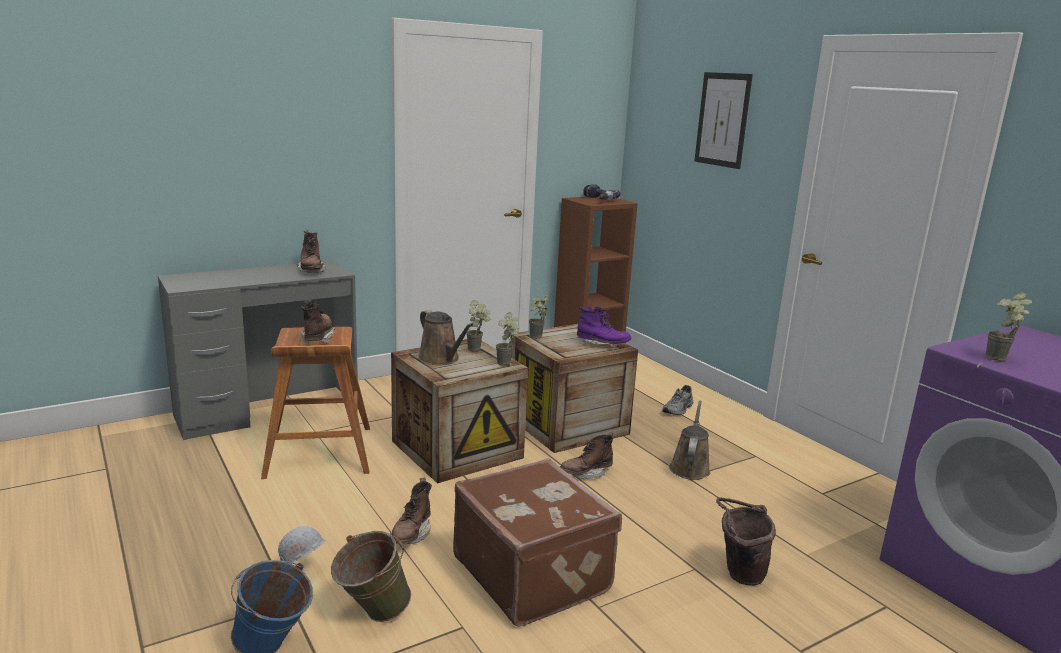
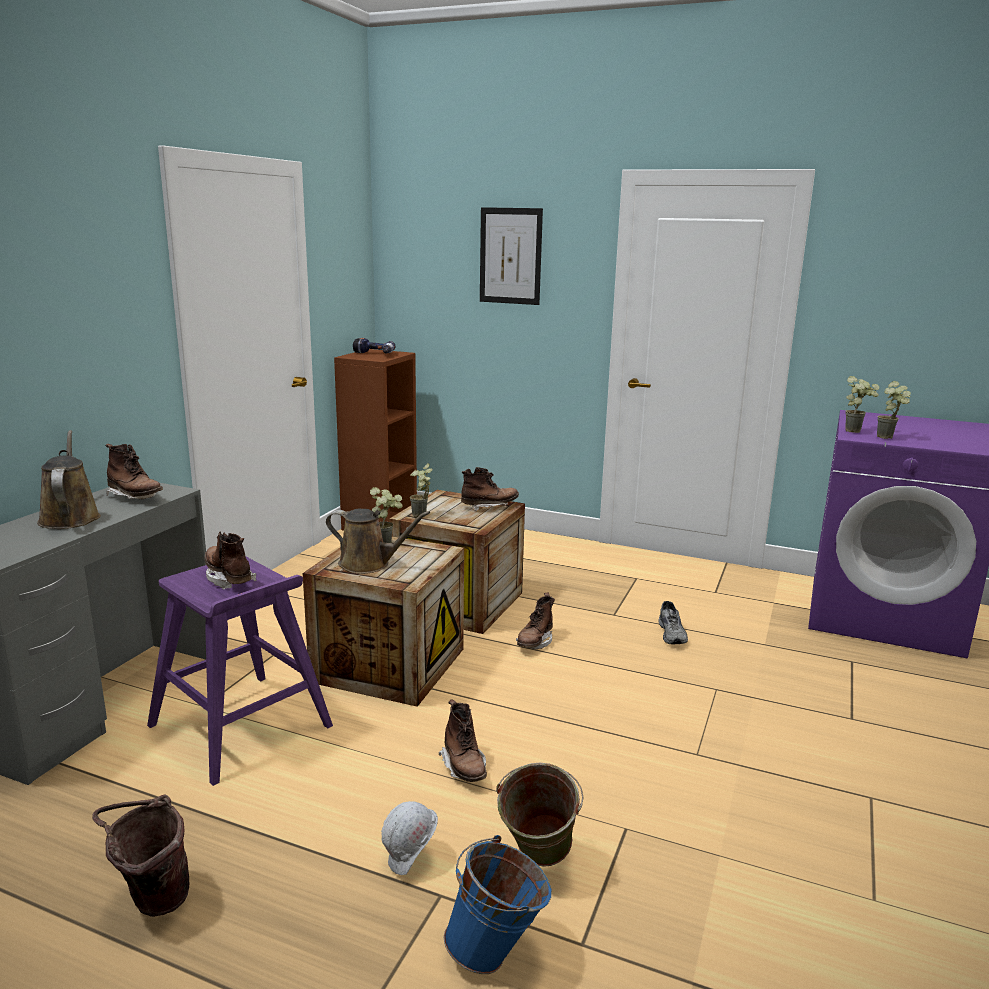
camera: 35 degrees left, 0 degrees up
brown stool [261,327,370,479] -> purple stool [147,556,333,786]
brown suitcase [453,458,622,627] -> none
potted plant [496,312,520,365] -> potted plant moved to [845,376,879,433]
purple boot [577,306,632,346] -> brown boot [461,467,519,511]
grey shoe [662,385,693,415] -> grey shoe moved to [658,601,688,645]
brown watering can [669,400,710,480] -> brown watering can moved to [37,430,101,529]
brown bucket [716,497,776,586] -> brown bucket moved to [92,794,189,917]

